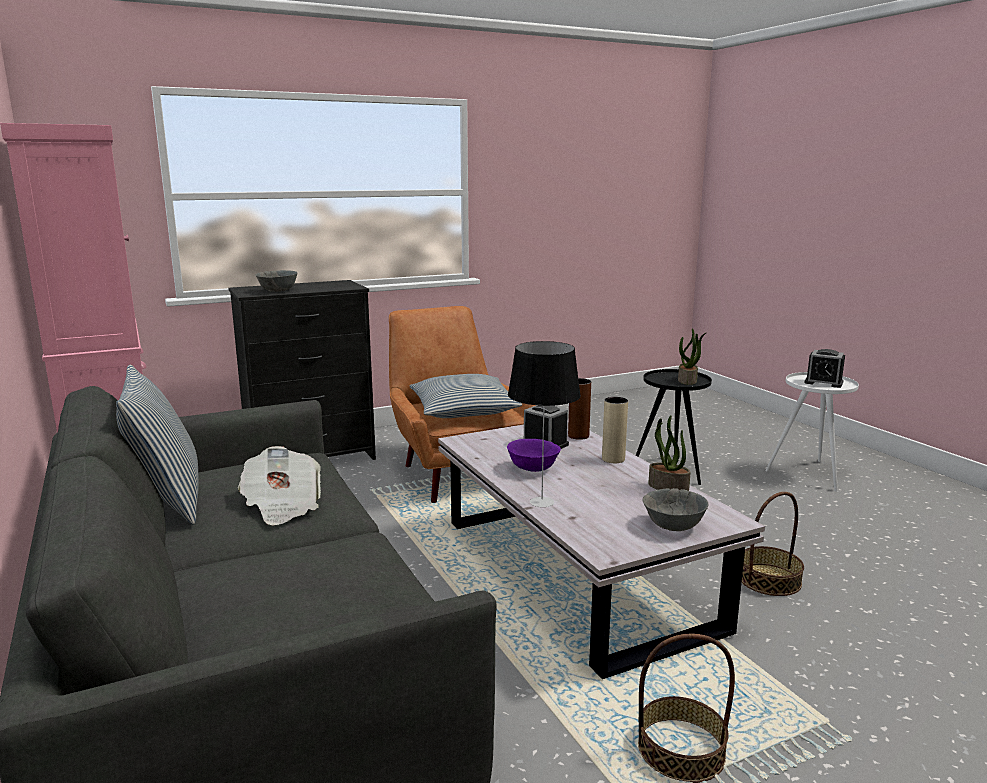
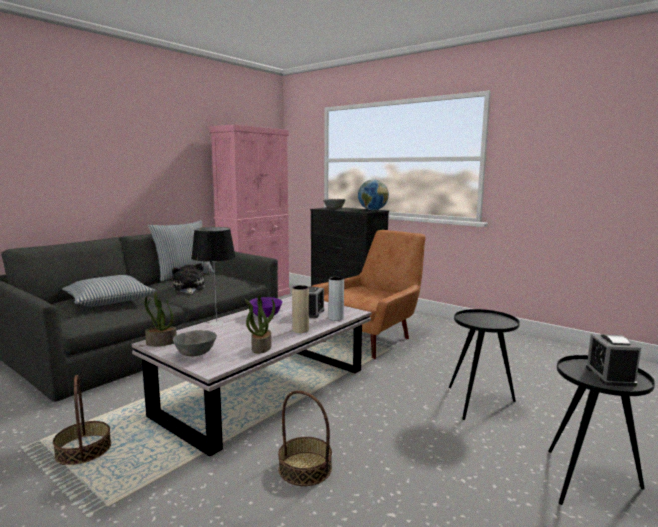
camera: 65 degrees right, 5 degrees down
newspaper [238,446,321,526] -> plush toy [172,263,205,294]
pillow [410,374,522,418] -> pillow moved to [62,275,156,306]
brown vase [568,378,591,440] -> grey vase [329,277,344,321]
potted plant [678,328,706,385] -> potted plant moved to [144,291,177,346]
white side table [765,372,859,491] -> black side table [548,355,655,505]
none -> globe [358,179,389,211]

